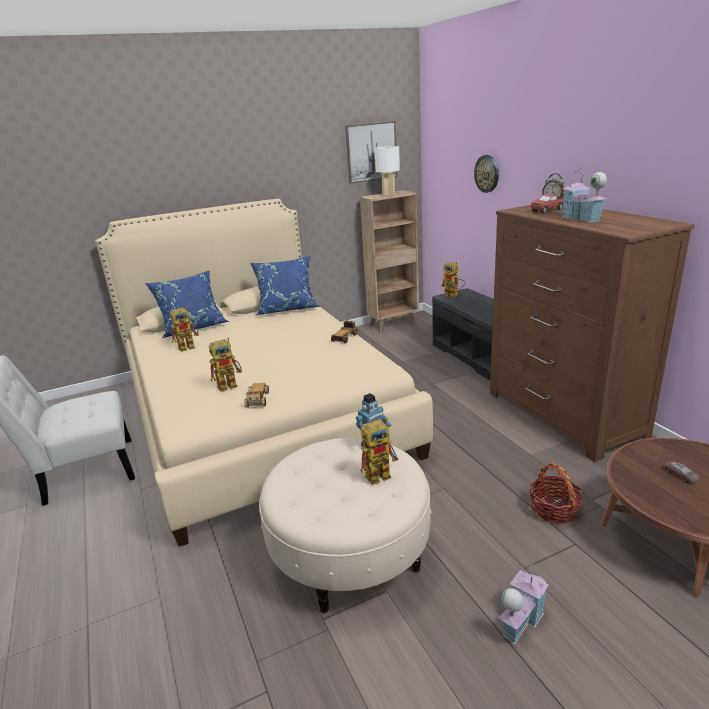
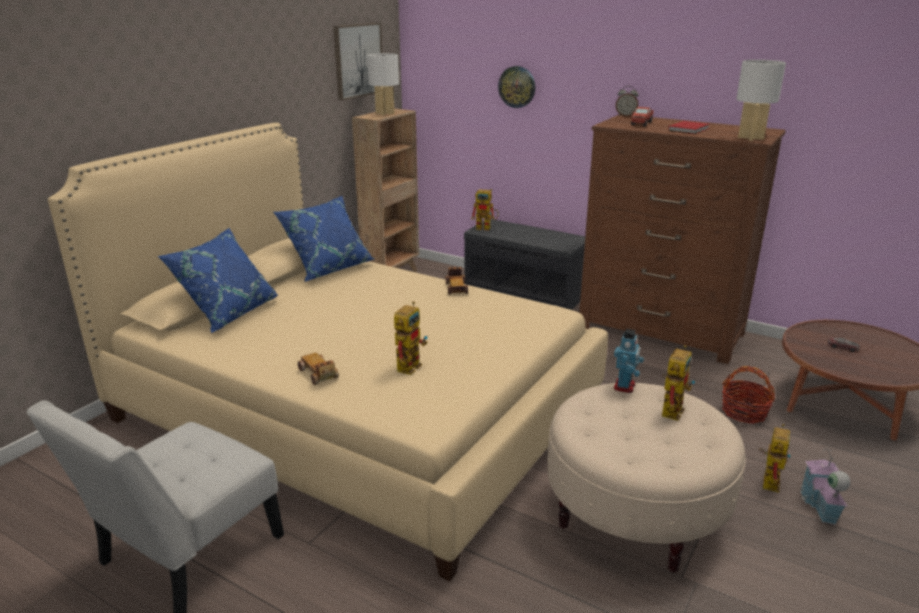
camera: 35 degrees left, 0 degrees up
toy robot [170,306,199,352] -> toy robot moved to [758,424,791,492]
toy car [245,383,269,407] -> toy car moved to [298,353,339,385]
toy house [562,167,607,222] -> red book [668,121,710,134]
none -> white table lamp [736,60,786,141]

